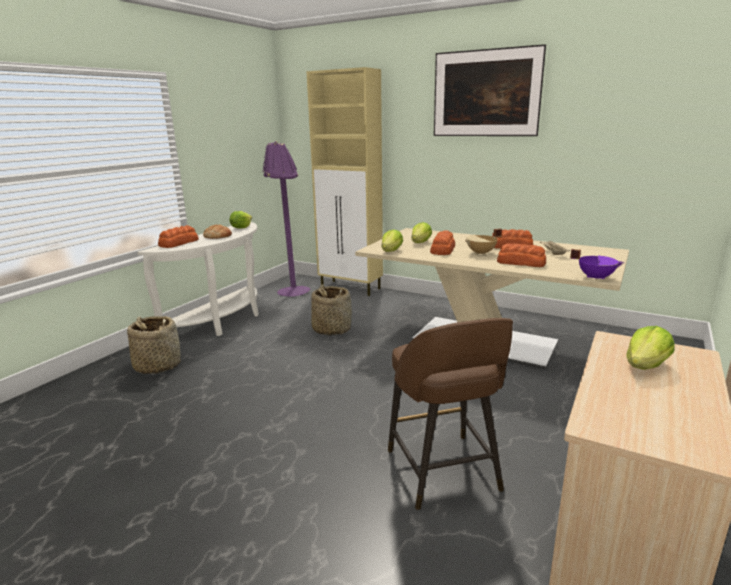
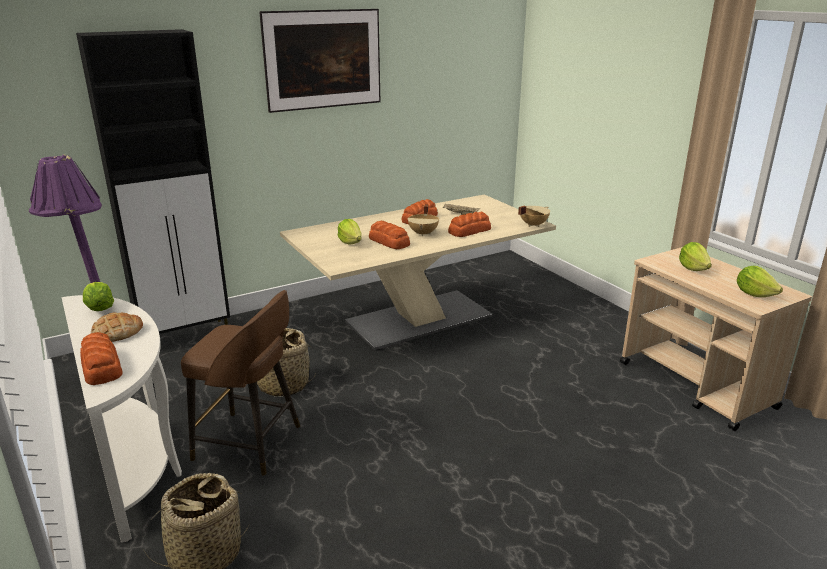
camera: 60 degrees left, 5 degrees up
beige cabinet [306,67,383,296] -> black cabinet [76,29,230,334]
lettuce [382,229,403,252] -> lettuce moved to [737,266,783,297]
brown stool [388,318,513,510] -> brown stool moved to [181,290,300,476]
purple cooking pot [570,249,624,281] -> beige cooking pot [518,206,550,227]

